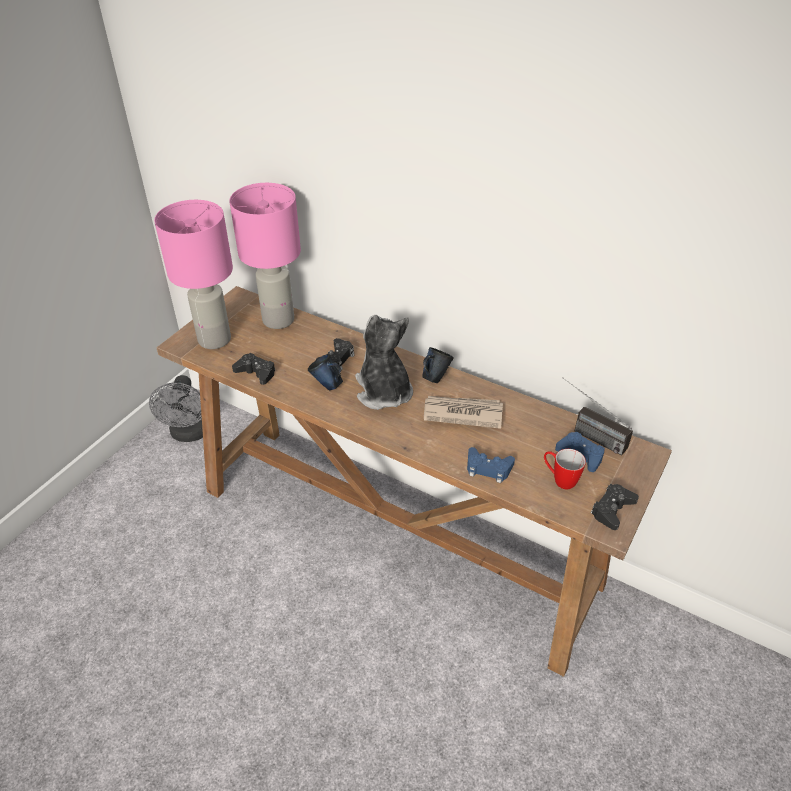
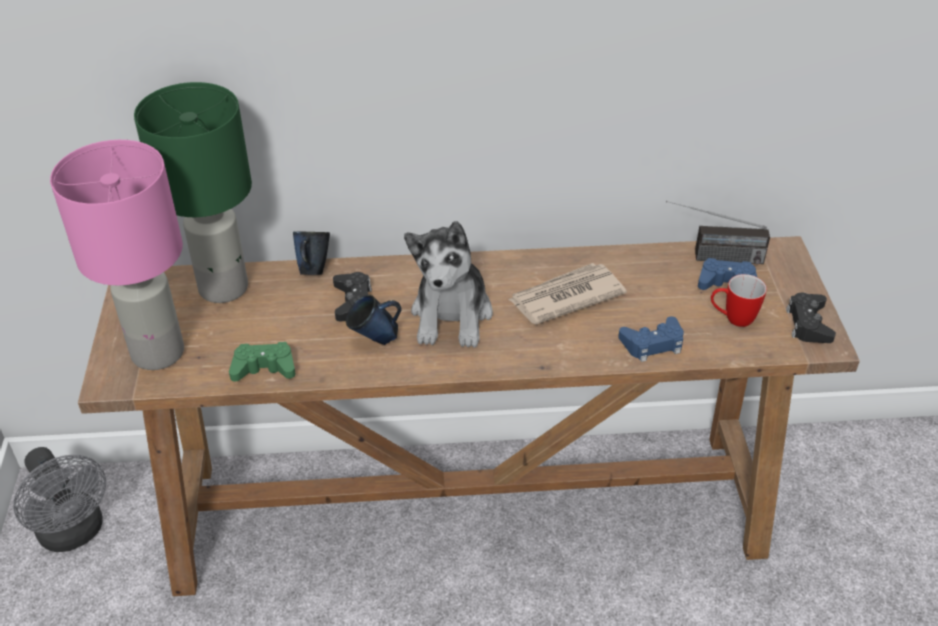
camera: 35 degrees left, 0 degrees up
pink table lamp [229,183,301,329] -> green table lamp [134,82,252,303]
black game controller [232,353,275,385] -> green game controller [229,342,295,382]
plush toy [355,315,413,410] -> plush toy turned 120 degrees counterclockwise [404,221,493,348]
blue mug [422,347,454,383] -> blue mug moved to [293,231,330,275]

